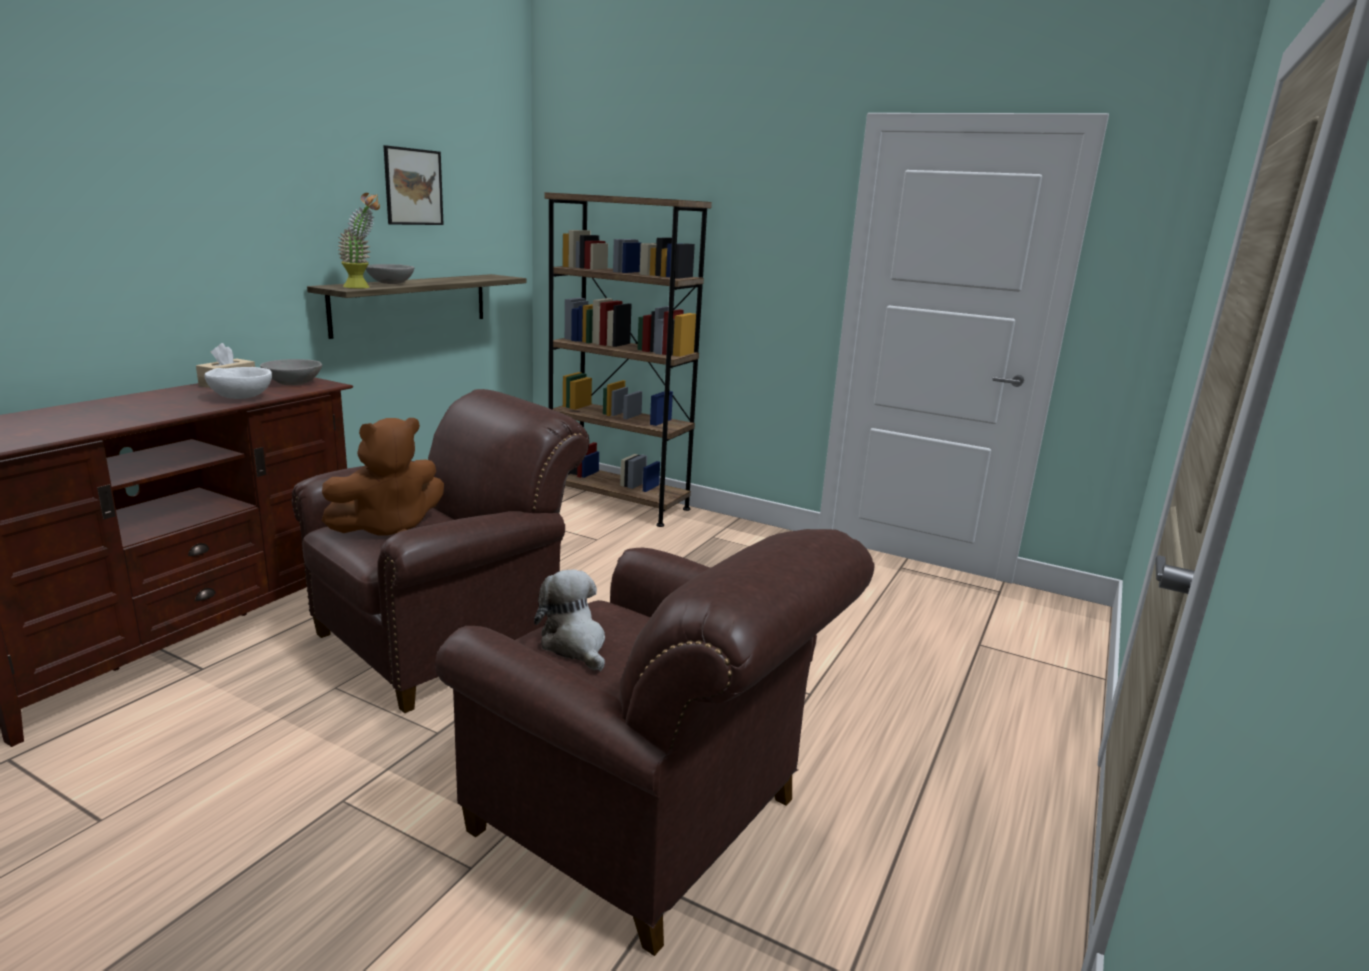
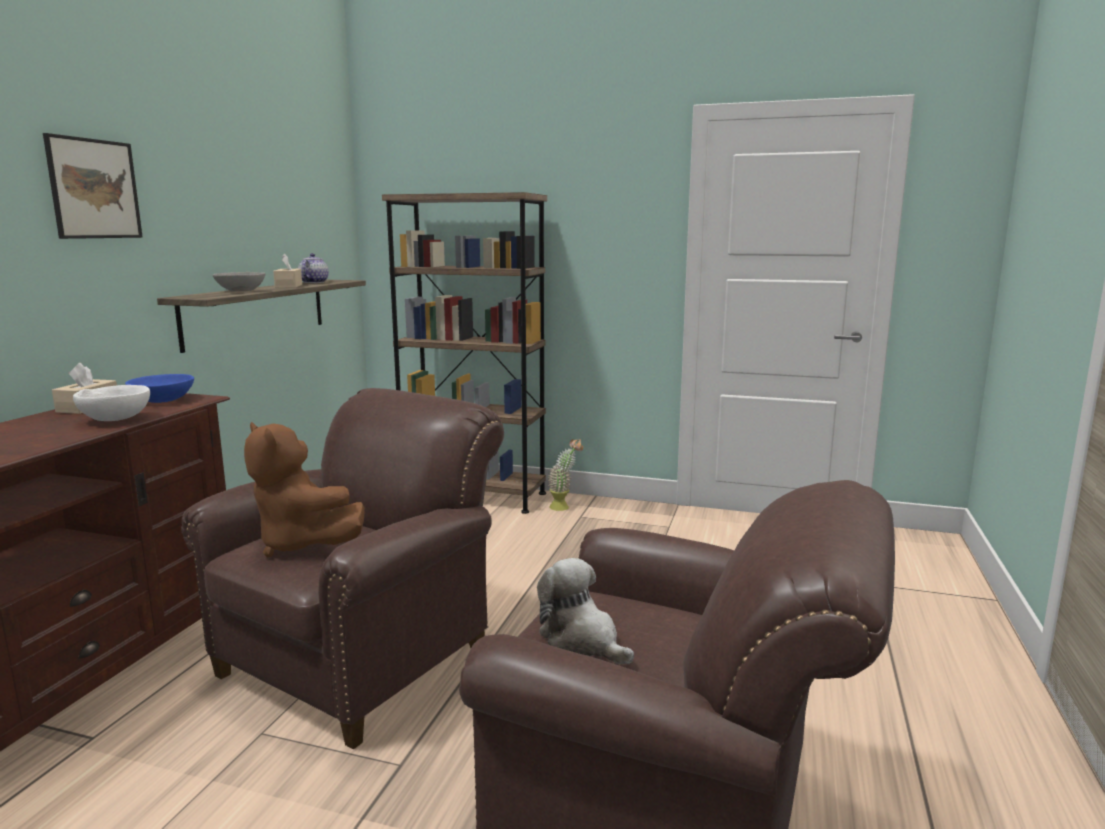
camera: 10 degrees left, 5 degrees down
grey bowl [260,359,322,385] -> blue bowl [125,374,194,403]
brown plush toy [321,418,444,536] -> brown plush toy turned 90 degrees clockwise [244,422,365,557]
potted plant [337,193,380,289] -> potted plant moved to [548,439,583,511]
picture [383,145,444,225] -> picture moved to [43,133,143,239]
none -> beige tissue box [273,253,302,288]
none -> teapot [298,253,329,283]

